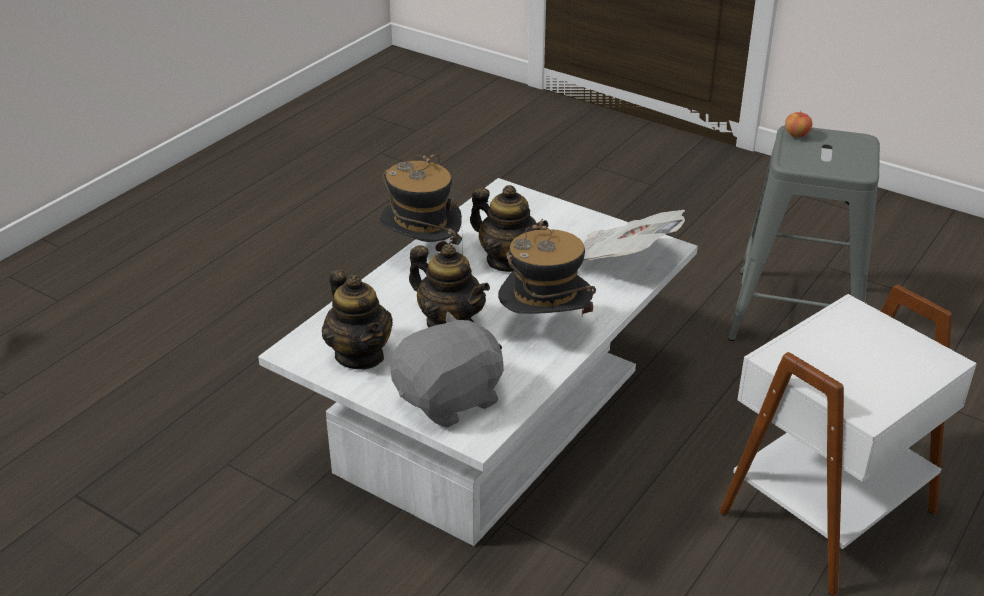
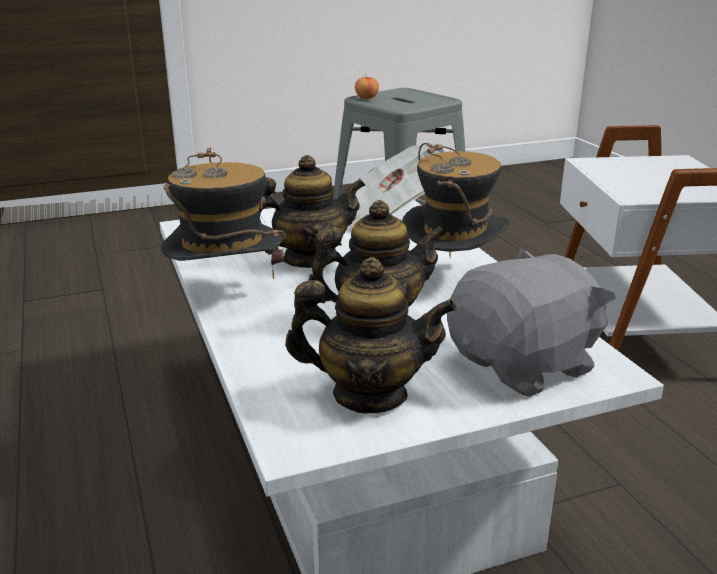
camera: 55 degrees left, 10 degrees down
grey plush toy [390,312,504,428] -> grey plush toy turned 60 degrees clockwise [447,249,616,397]

